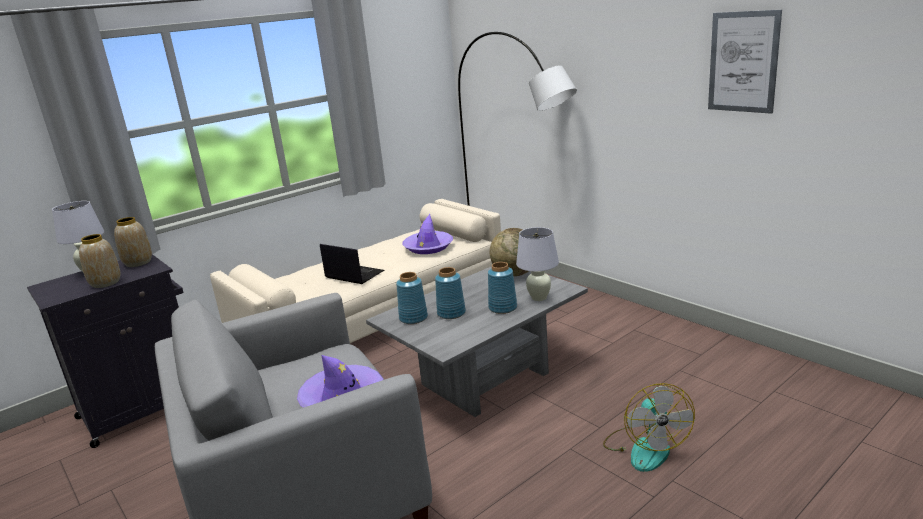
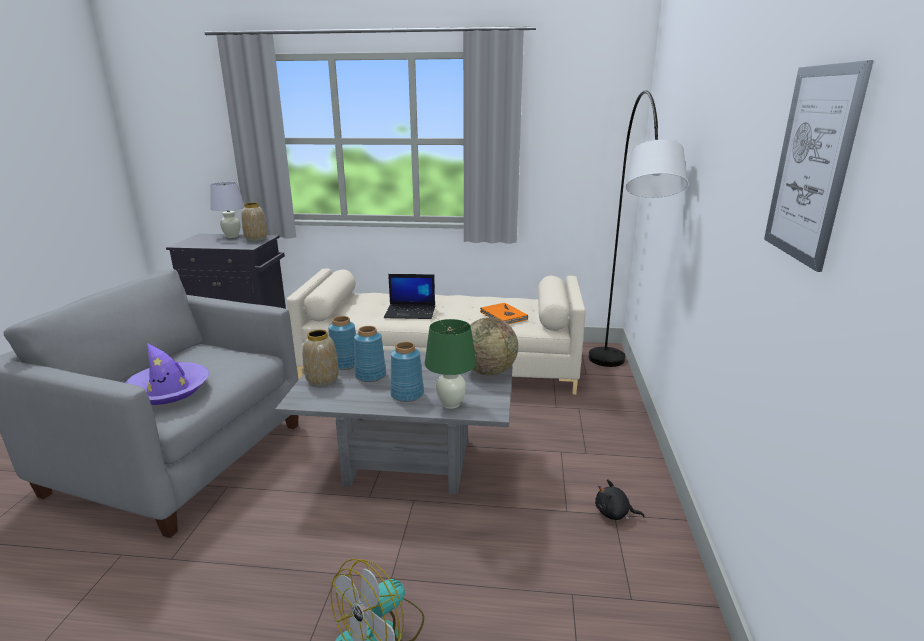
camera: 45 degrees right, 0 degrees up
vase [79,234,121,288] -> vase moved to [303,330,339,387]
laptop [320,244,384,284] -> laptop turned 105 degrees clockwise [384,274,435,319]
purple hat [403,214,453,254] -> orange book [480,302,528,324]
white table lamp [516,227,559,301] -> green table lamp [425,319,476,409]
none -> black plush toy [595,479,645,520]

